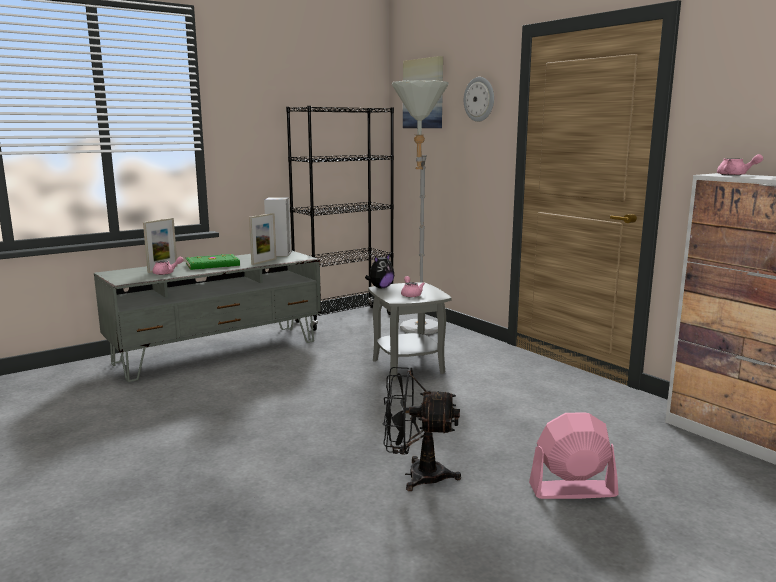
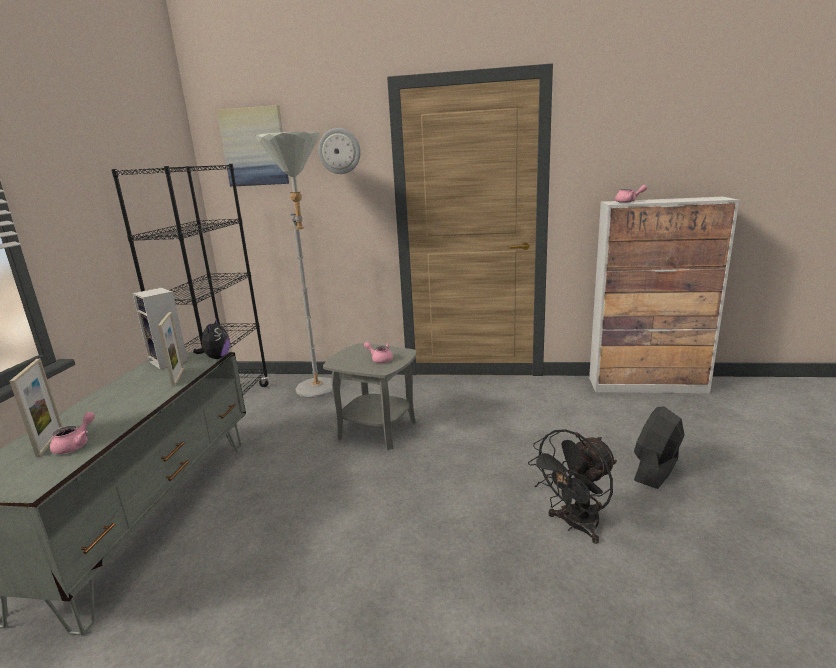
camera: 45 degrees left, 5 degrees up
green book [186,254,240,270] -> none
plush toy [365,254,394,288] -> plush toy moved to [193,319,230,359]
pink fan [529,412,619,499] -> black fan [634,406,684,489]

